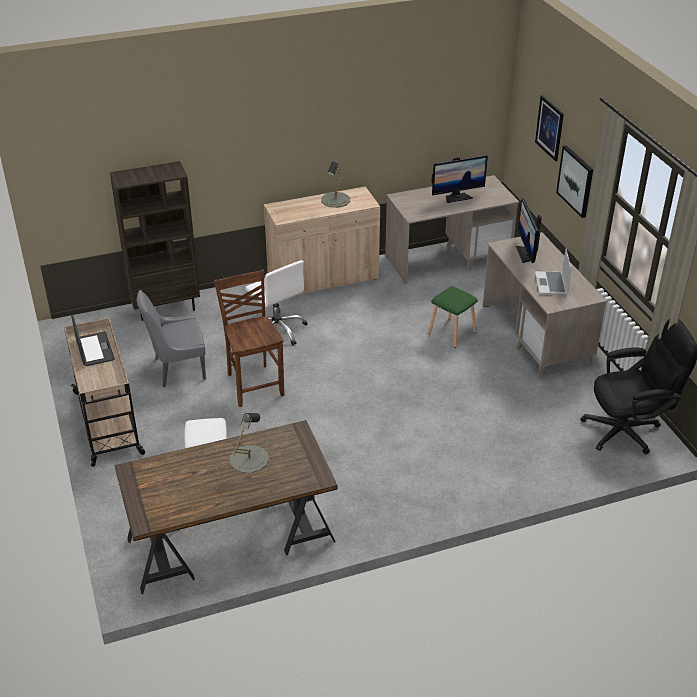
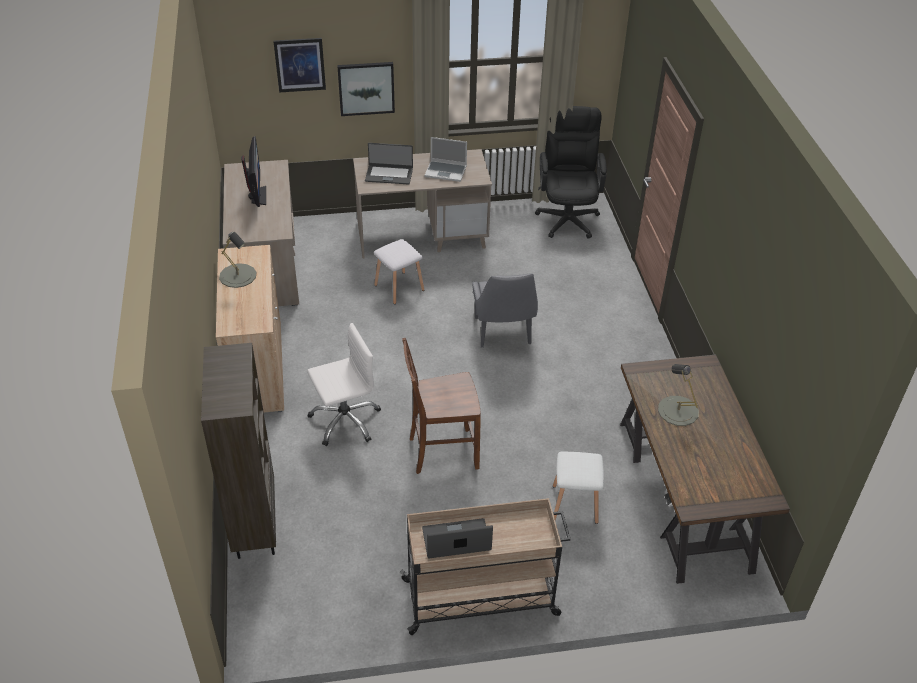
camera: 80 degrees left, 5 degrees up
grey chair [137,290,206,387] -> grey chair moved to [472,274,538,348]
green stool [428,286,478,348] -> white stool [374,239,424,304]
monitor [516,198,542,263] -> laptop [365,143,413,185]

